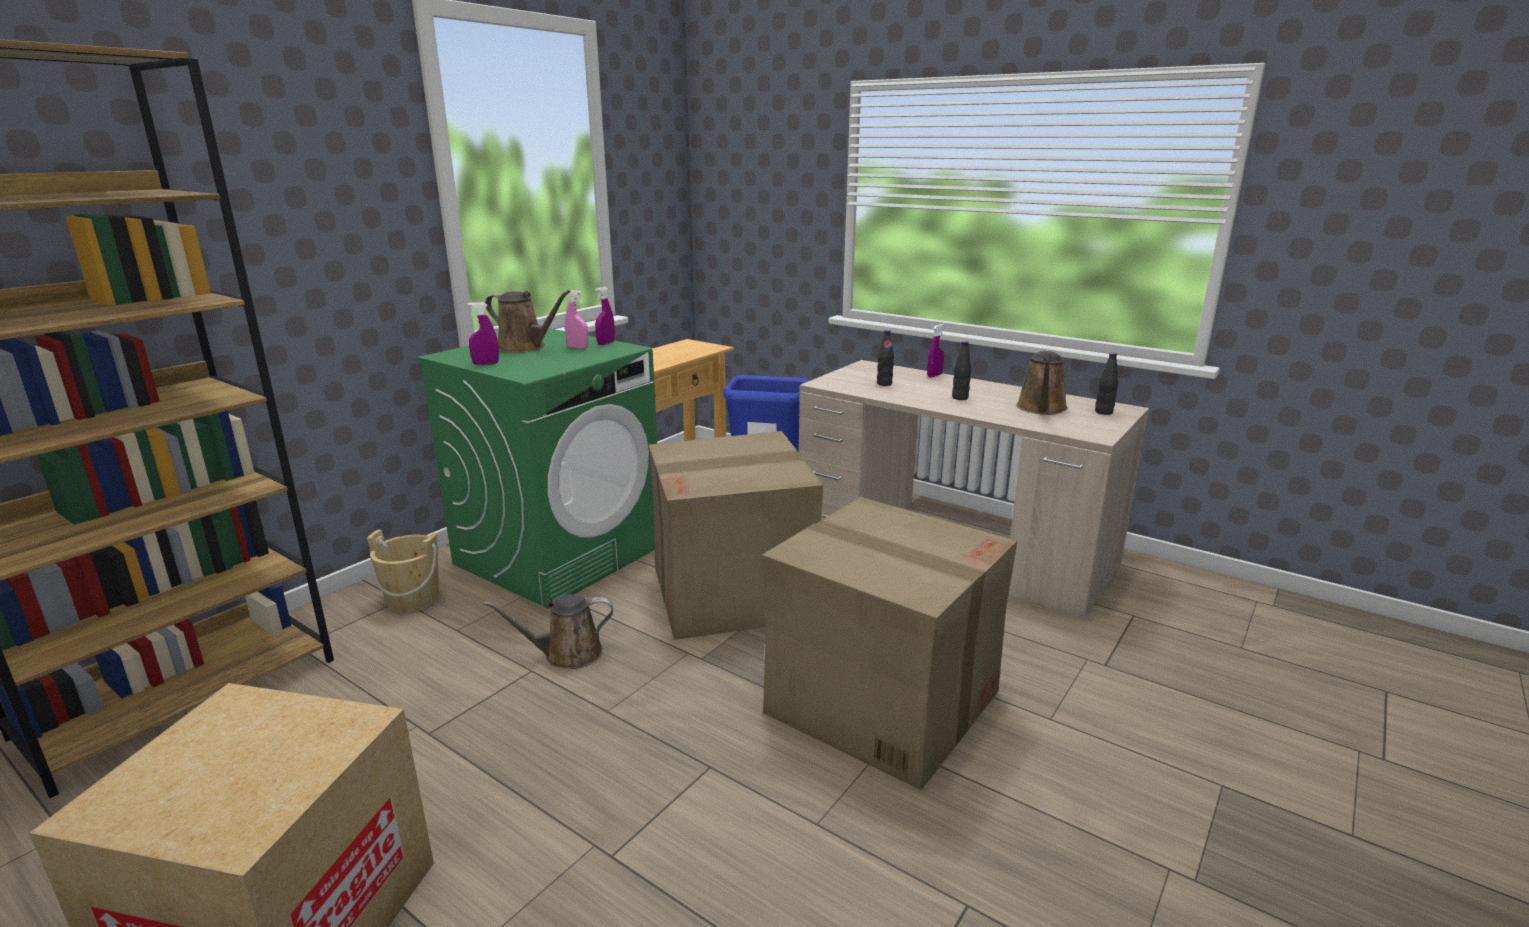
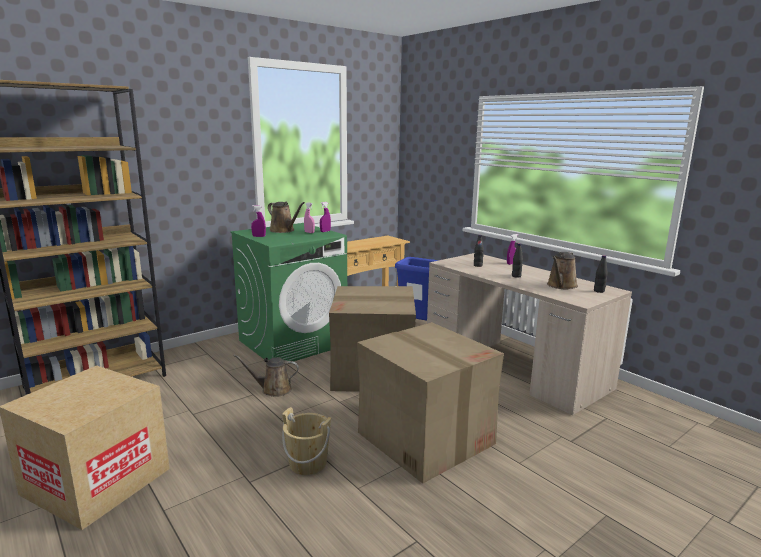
camera: 15 degrees right, 5 degrees down
beige bucket [367,529,439,613] -> beige bucket moved to [282,407,331,475]

